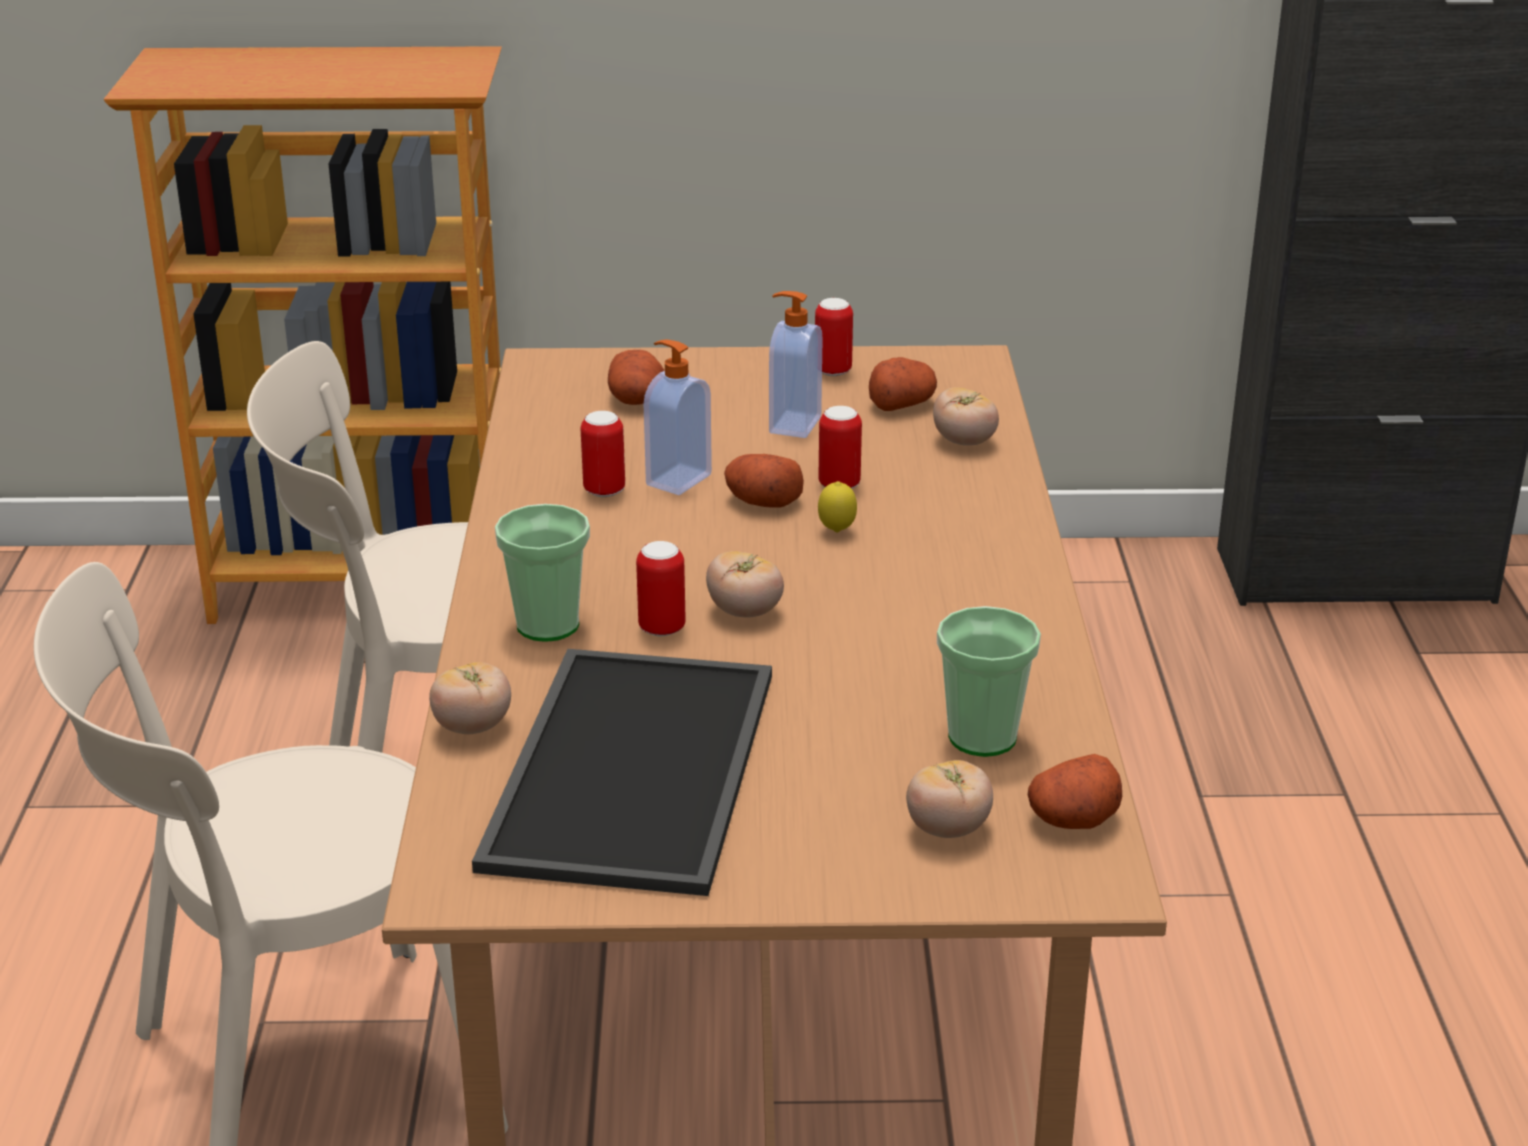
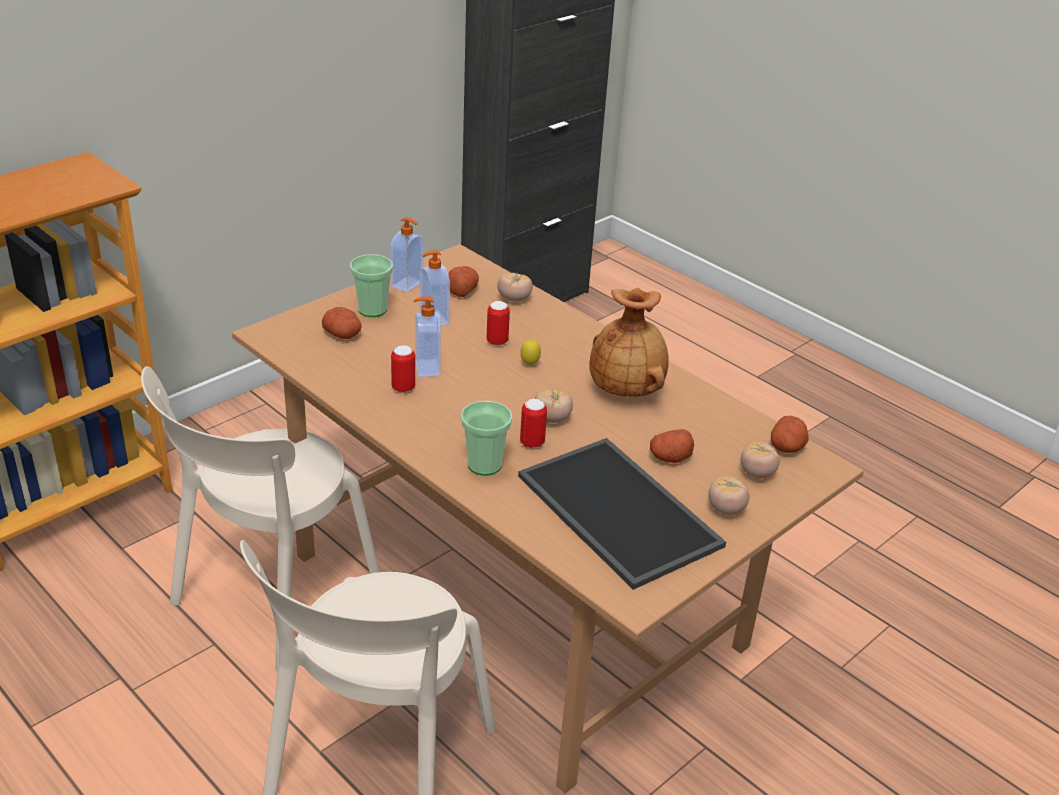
camera: 45 degrees left, 5 degrees up
tomato [429,662,511,734] -> tomato moved to [709,476,749,515]
potato [724,454,804,508] -> potato moved to [650,429,694,463]
can [815,298,853,376] -> soap dispenser [390,217,424,292]
cup [937,606,1041,757] -> cup moved to [350,254,393,317]
none -> brown vase [589,288,669,397]

